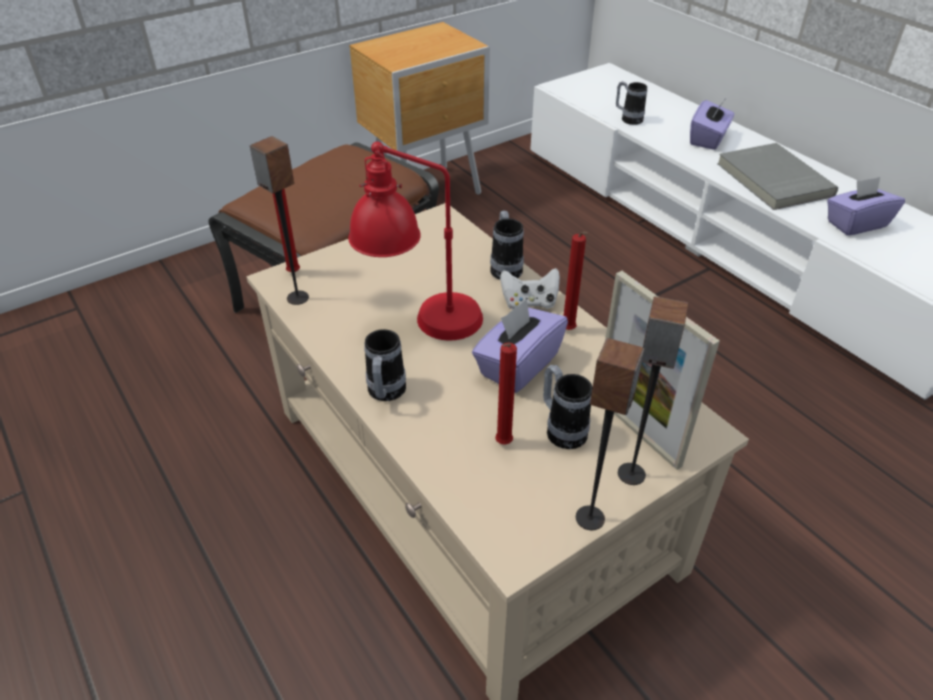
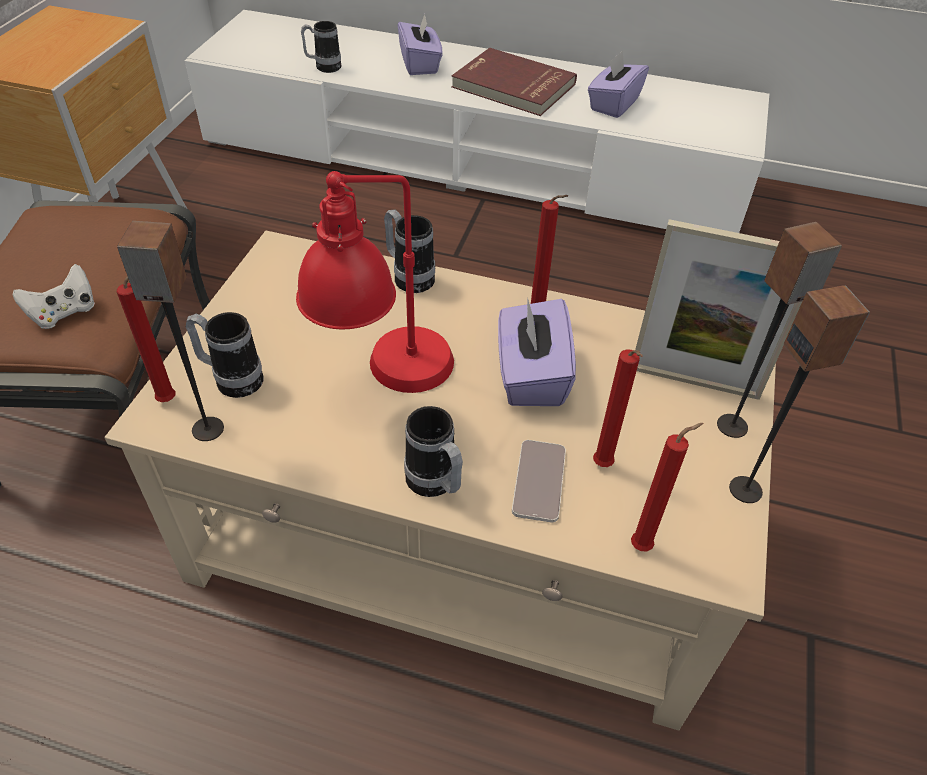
camera: 40 degrees left, 5 degrees up
white game controller [500,268,560,310] -> white game controller moved to [13,264,95,329]
mug [543,365,592,449] -> mug moved to [186,312,263,398]
grey book [717,143,838,210] -> red book [451,48,577,116]
none -> phone [512,440,566,522]
none -> red candle [631,423,703,551]

